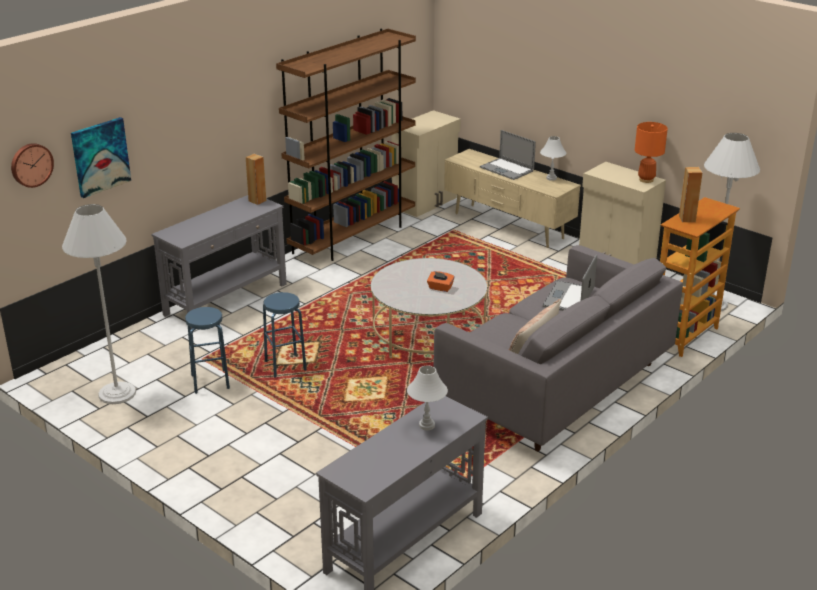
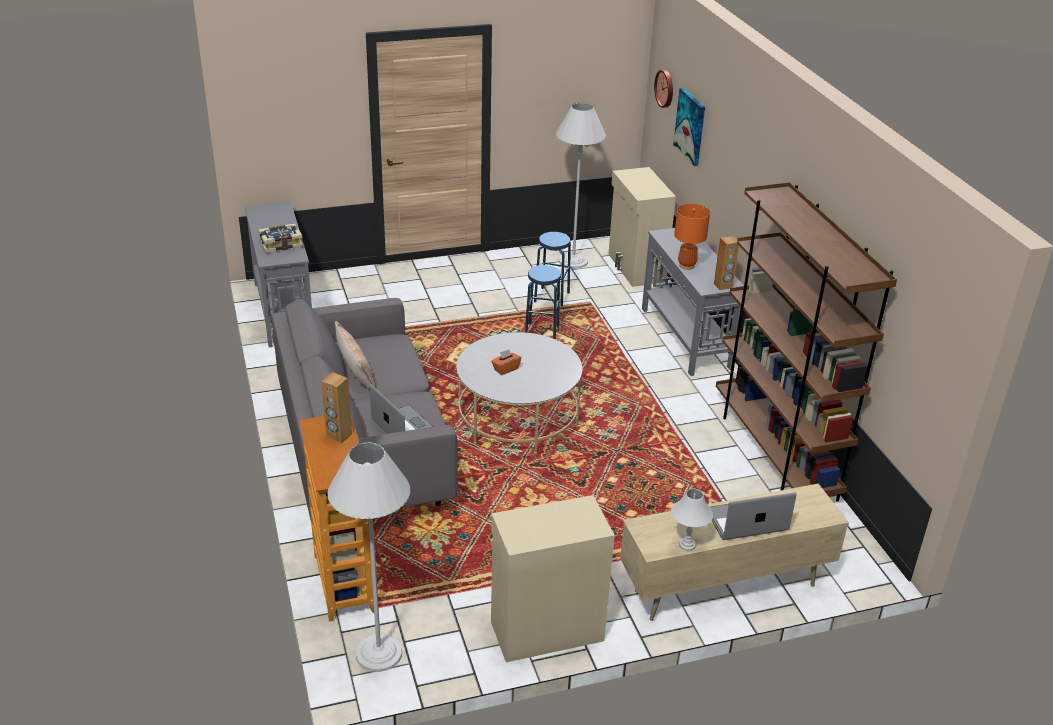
camera: 120 degrees right, 5 degrees up
beige cabinet [392,110,461,217] -> beige cabinet moved to [609,167,676,287]
white table lamp [407,365,448,431] -> book [258,224,303,253]
orange table lamp [635,122,668,183] -> orange table lamp moved to [674,204,710,270]

